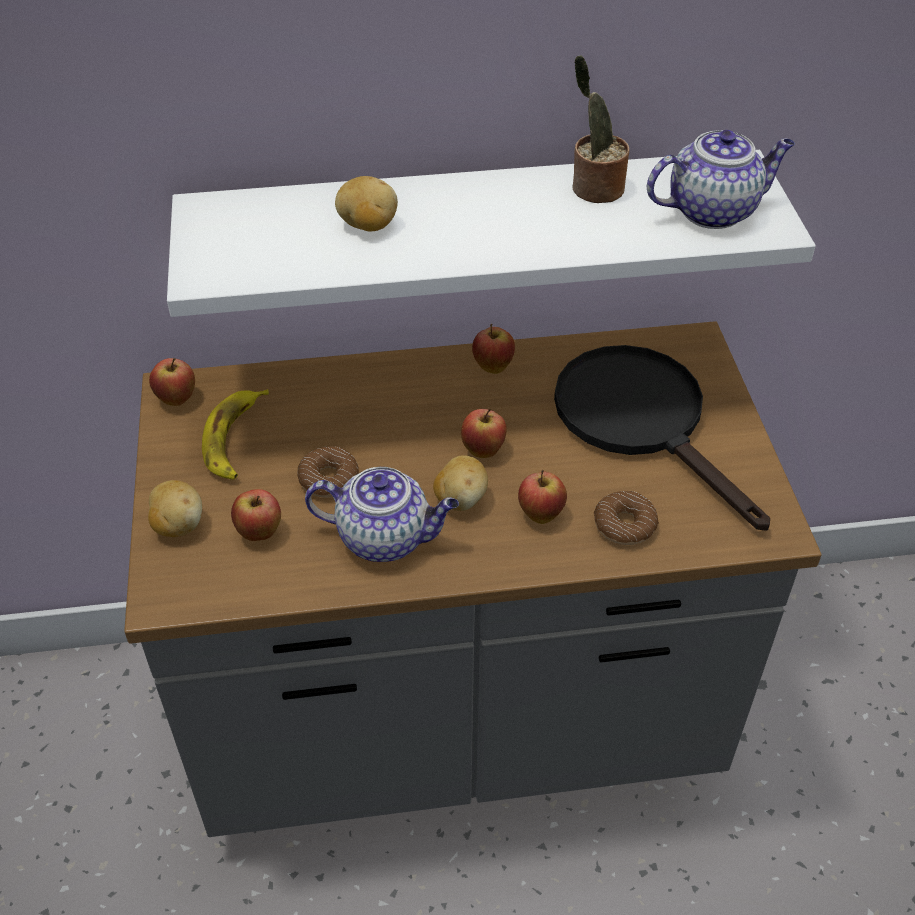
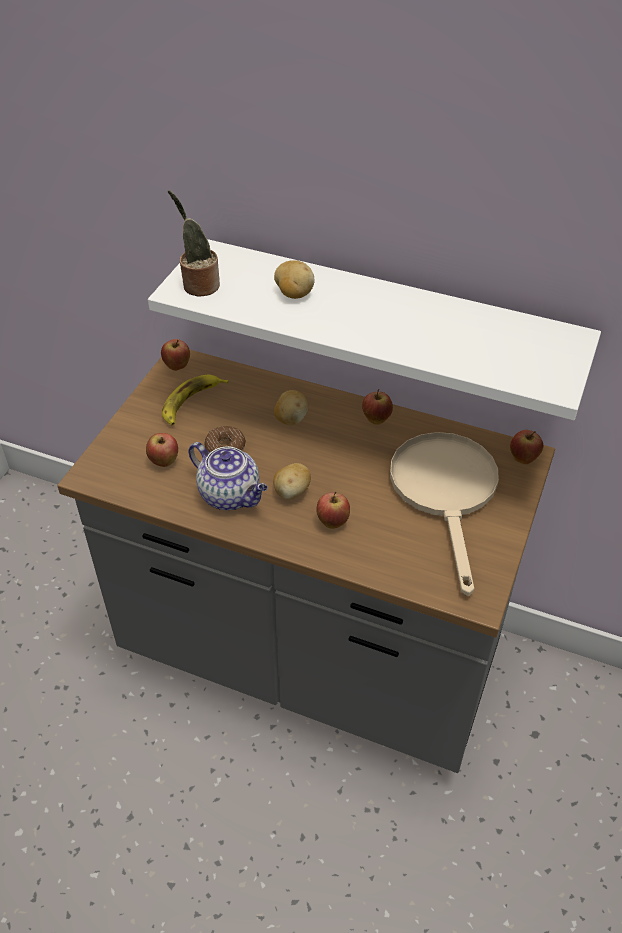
camera: 30 degrees right, 0 degrees up
potato [148,480,202,537] -> potato moved to [274,390,309,425]
apple [461,408,507,458] -> apple moved to [510,430,543,464]
black frying pan [554,345,770,531] -> beige frying pan [390,432,499,596]
potted plant [572,55,629,203] -> potted plant moved to [168,190,220,297]
donut [594,491,659,545] -> none
teapot [647,130,795,229] -> none

